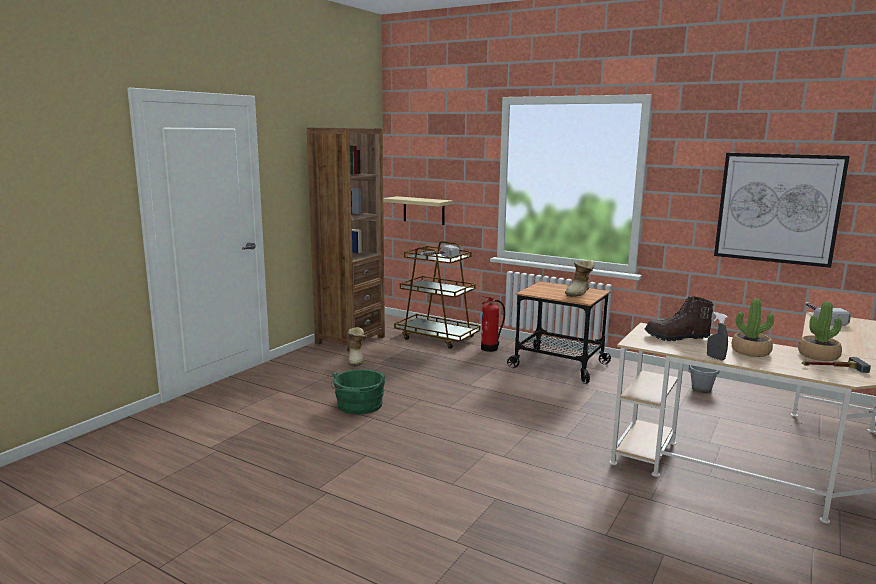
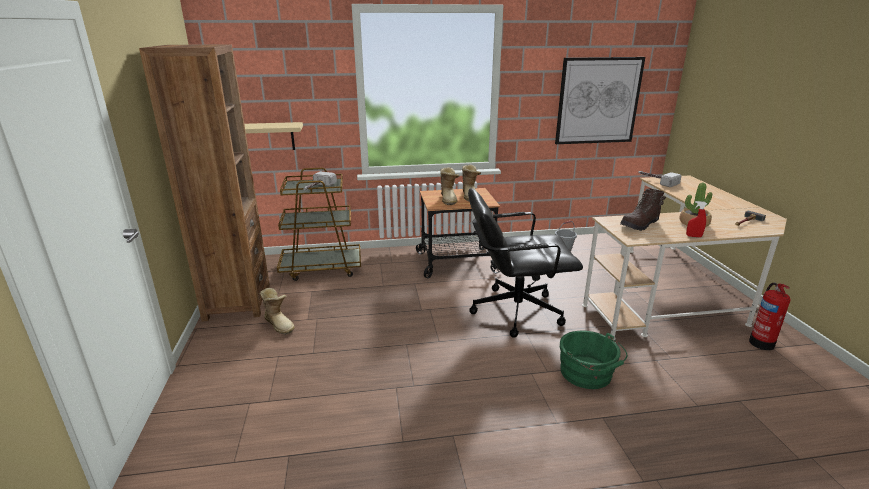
camera: 40 degrees left, 10 degrees up
green bucket [331,369,386,414] -> green bucket moved to [560,331,627,389]
fire extinguisher [481,296,505,352] -> fire extinguisher moved to [749,283,791,350]
grey spray bottle [707,312,728,360] -> red spray bottle [686,201,707,237]
potted plant [798,301,842,361] -> none
none -> boot [440,167,459,205]
none -> black office chair [468,188,583,338]

